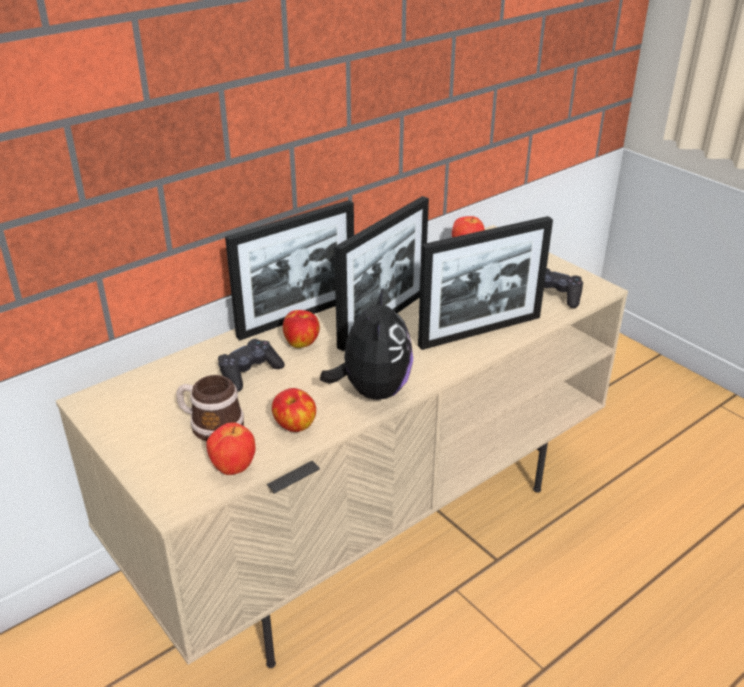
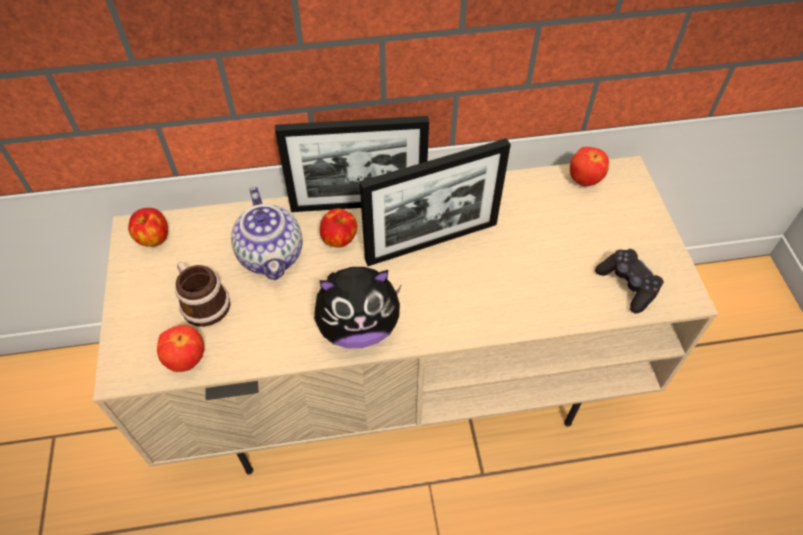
camera: 30 degrees right, 20 degrees up
black game controller [218,339,285,392] -> teapot [231,187,303,280]
apple [272,388,316,432] -> apple moved to [128,208,168,247]
plush toy [320,287,413,400] -> plush toy turned 45 degrees clockwise [314,267,402,348]
picture frame [418,216,553,350] -> none

